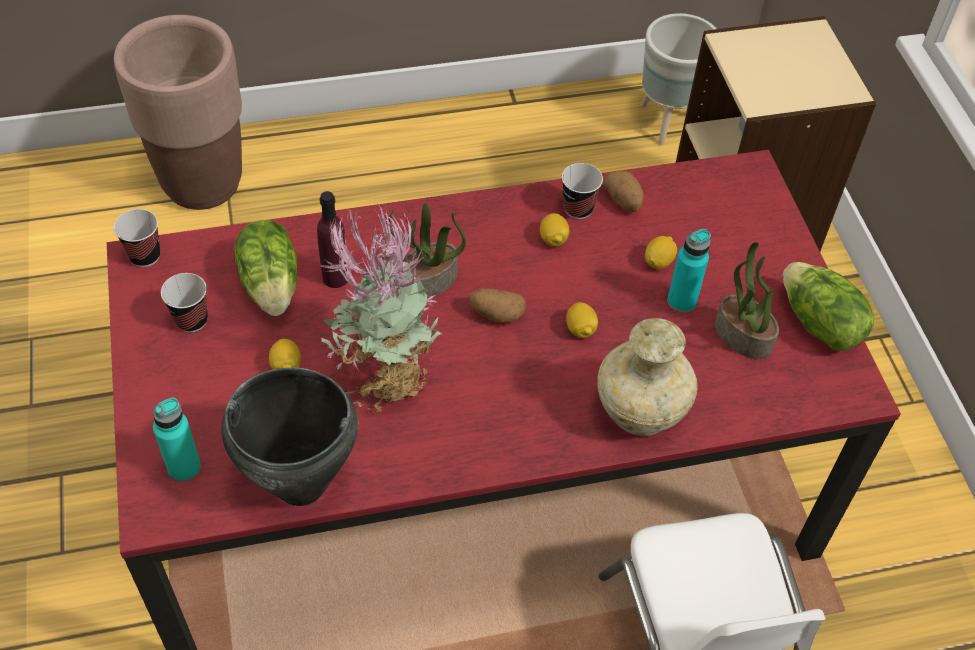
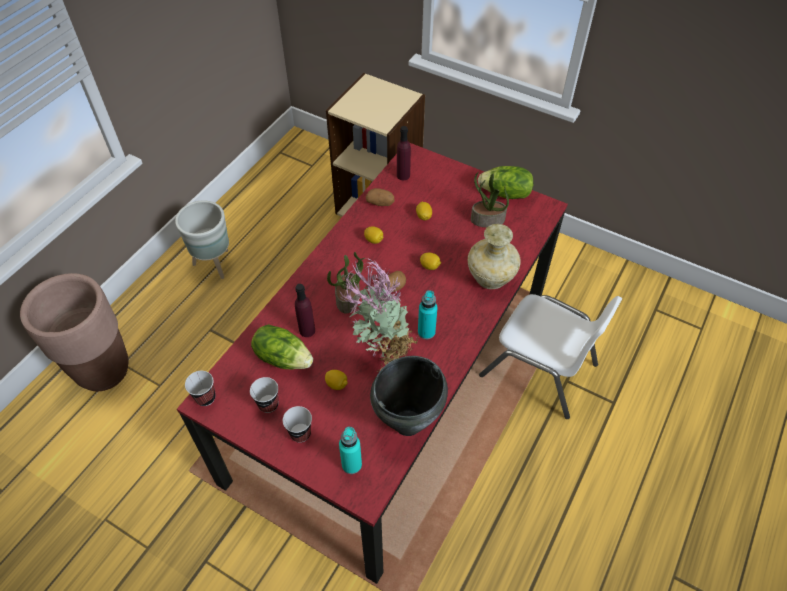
camera: 45 degrees left, 0 degrees up
cup [562,163,603,219] -> cup moved to [283,406,312,443]
grey planter [641,13,717,145] -> grey planter moved to [175,200,229,279]
turquoise bottle [667,229,711,313] -> turquoise bottle moved to [418,290,438,339]
none -> purple bottle [397,126,411,180]

